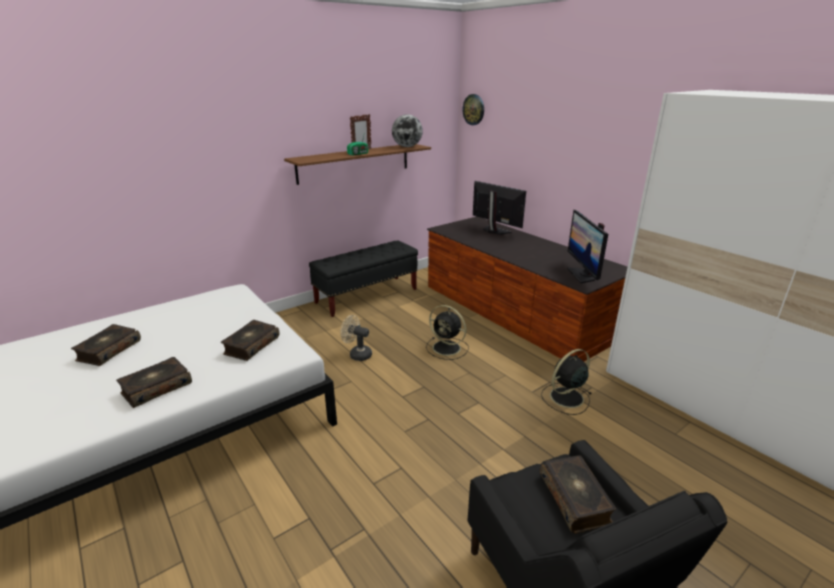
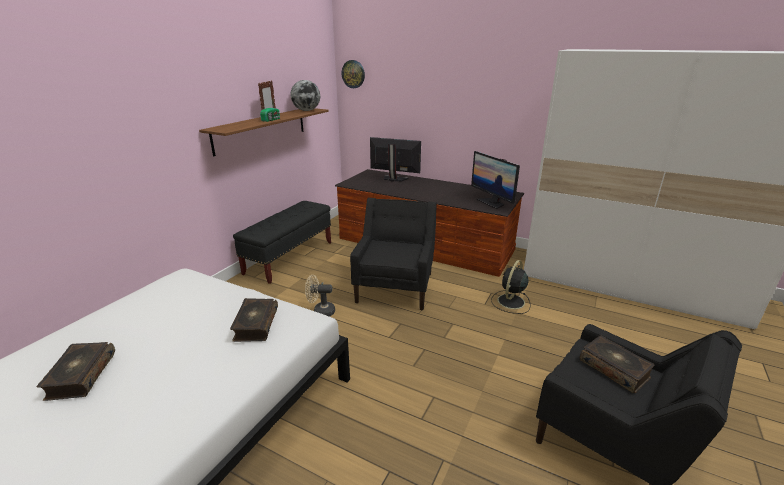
camera: 25 degrees left, 0 degrees up
book [116,357,192,408] -> none
black fan [426,305,469,360] -> black armchair [350,198,436,310]

